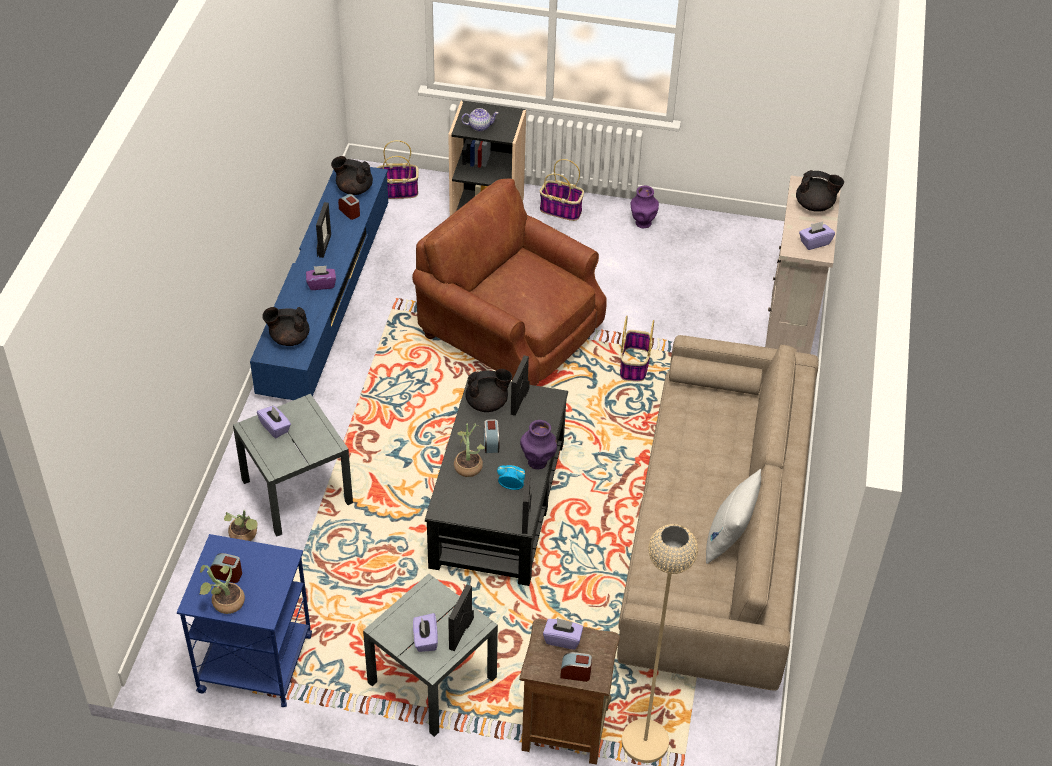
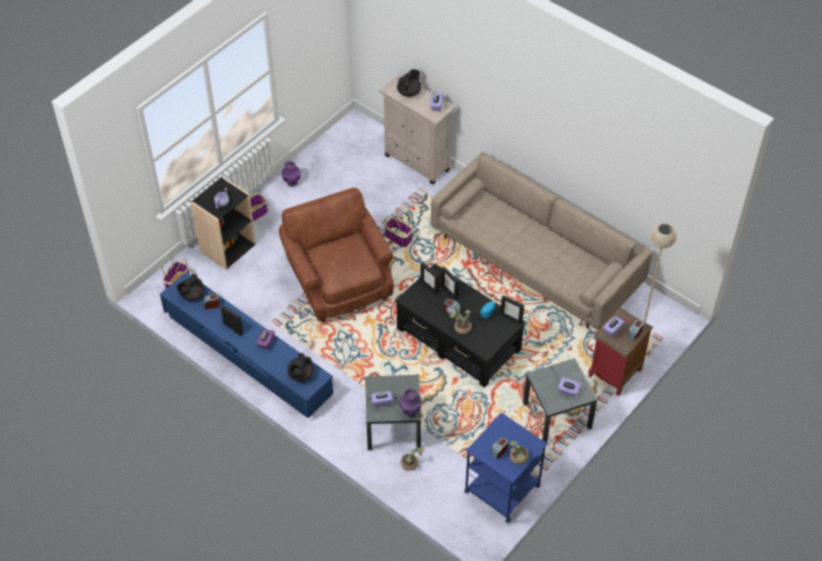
camera: 60 degrees left, 5 degrees up
brown armchair [412,178,607,386] -> brown armchair turned 90 degrees clockwise [279,188,394,322]
picture frame [448,584,474,651] -> picture frame moved to [441,266,459,300]
black teapot [465,369,512,412] -> none
beige nightstand [519,619,620,765] -> red nightstand [589,308,653,396]
purple vase [520,420,557,469] -> purple vase moved to [399,388,422,418]
grey pillow [706,469,761,564] -> none

